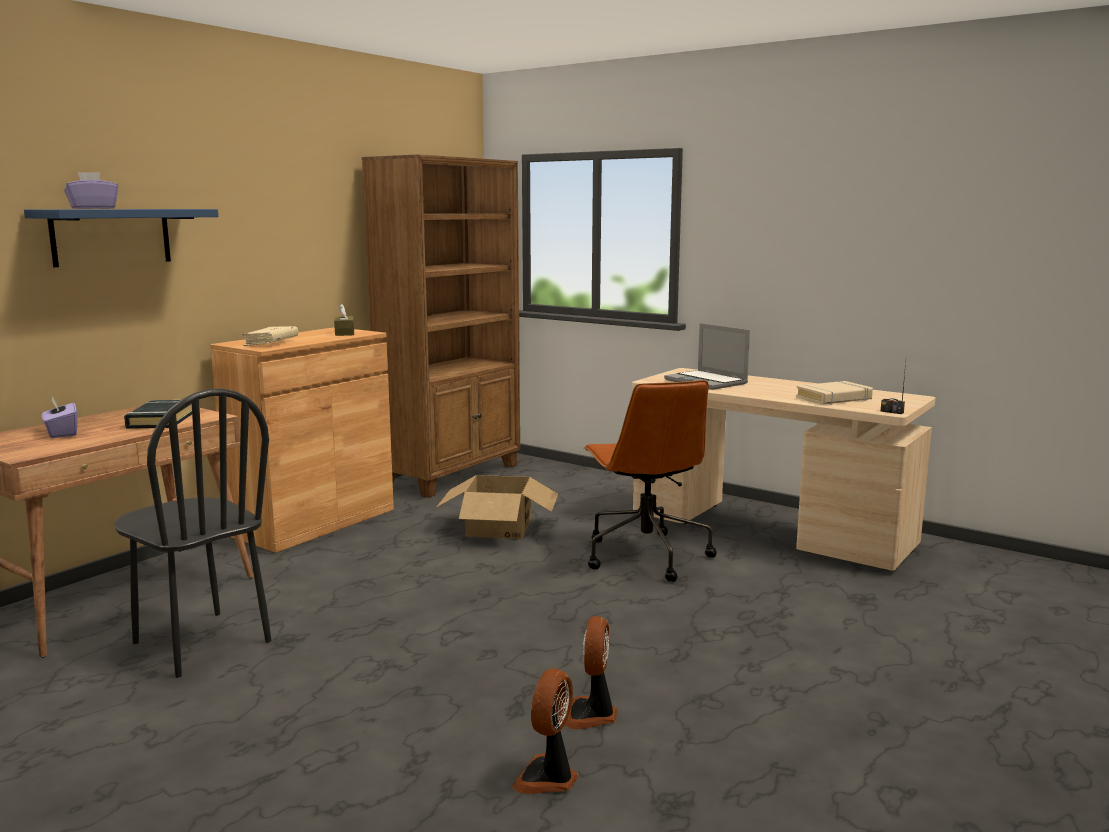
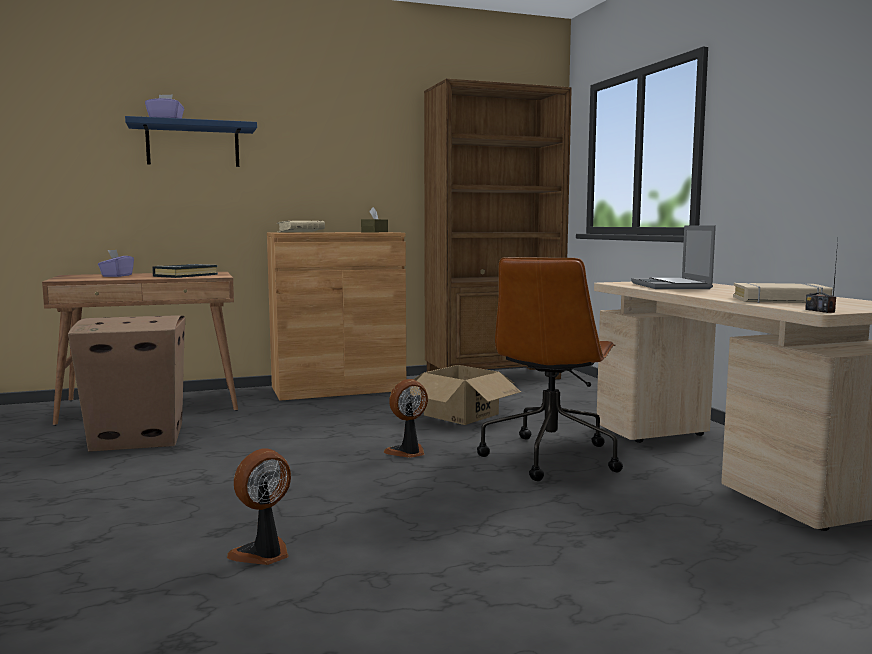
camera: 35 degrees right, 5 degrees down
black chair [114,388,272,678] -> cardboard box [68,315,185,452]
fan [512,668,578,794] -> fan moved to [384,379,428,458]

